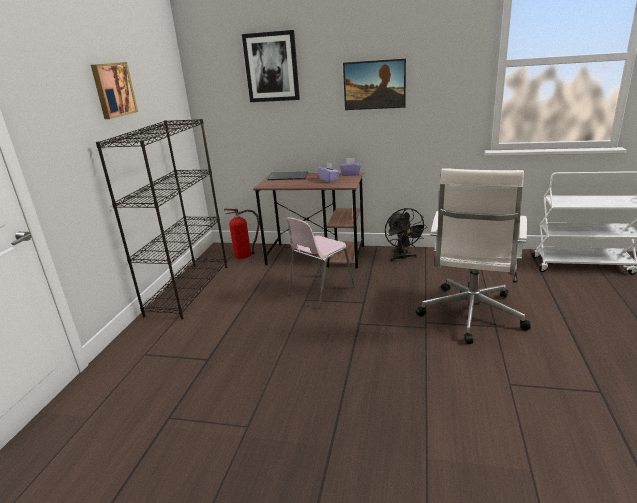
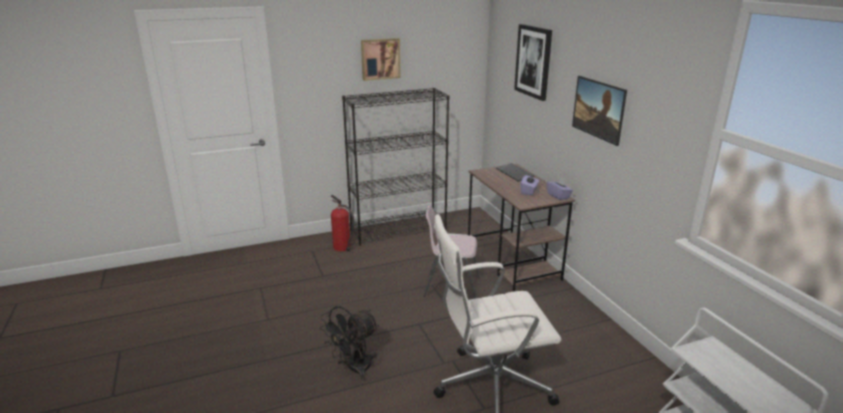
camera: 55 degrees right, 0 degrees up
fire extinguisher [224,209,260,259] -> fire extinguisher moved to [331,195,354,251]
black fan [385,208,427,262] -> black fan moved to [319,306,379,381]

